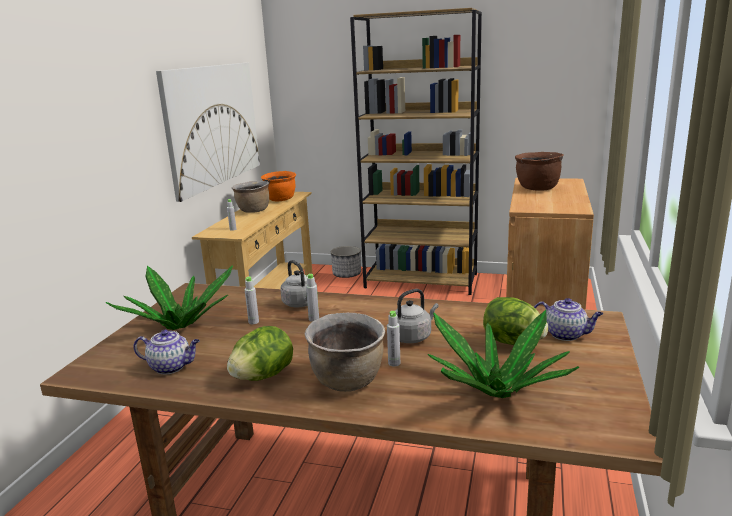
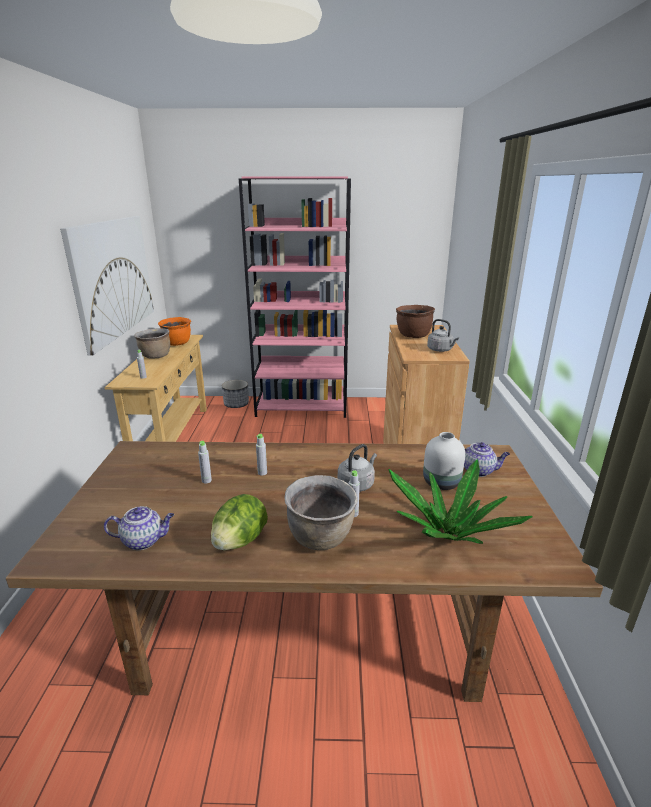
camera: 15 degrees left, 5 degrees up
potted plant [106,266,233,330] -> none
grey kettle [280,260,318,307] -> grey kettle moved to [427,319,459,352]
brown bookcase [350,8,482,295] -> pink bookcase [239,176,351,418]
lettuce [483,297,549,345] -> white vase [423,432,465,490]

